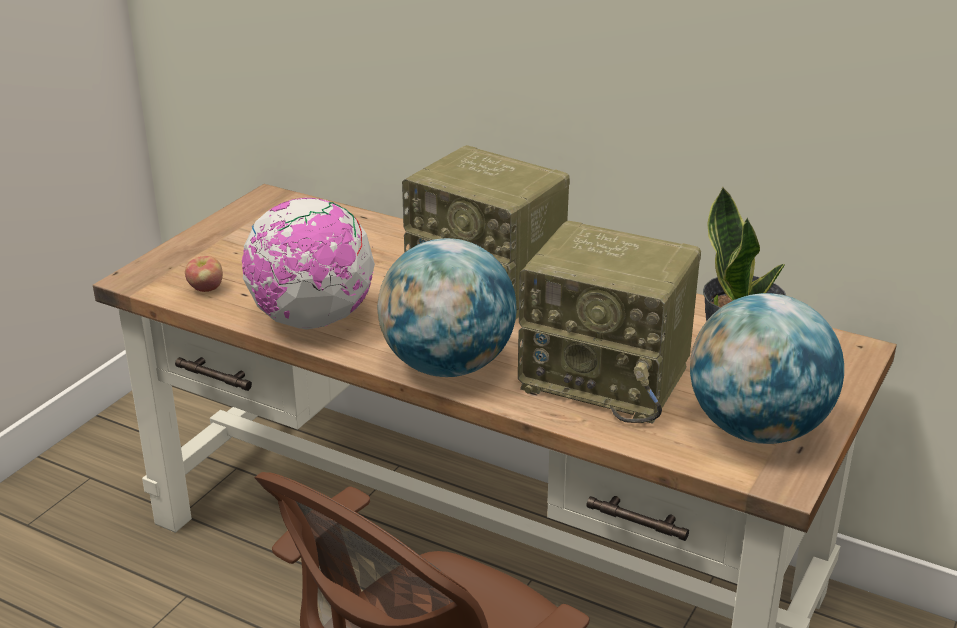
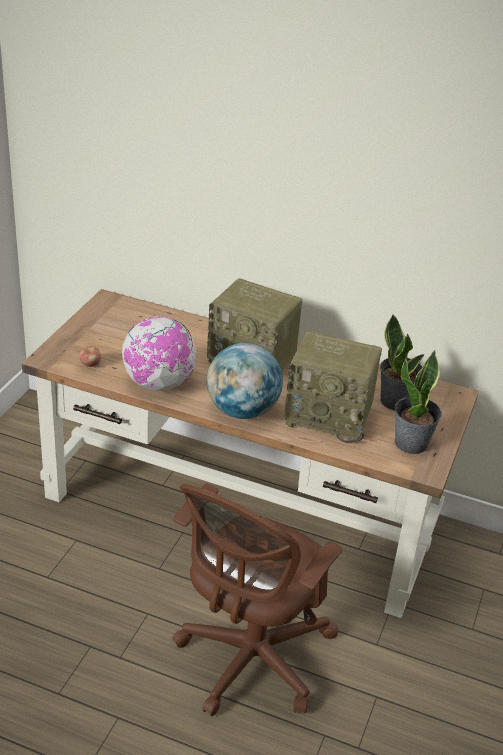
camera: 10 degrees left, 5 degrees up
globe [690,293,844,444] -> potted plant [395,350,442,454]

